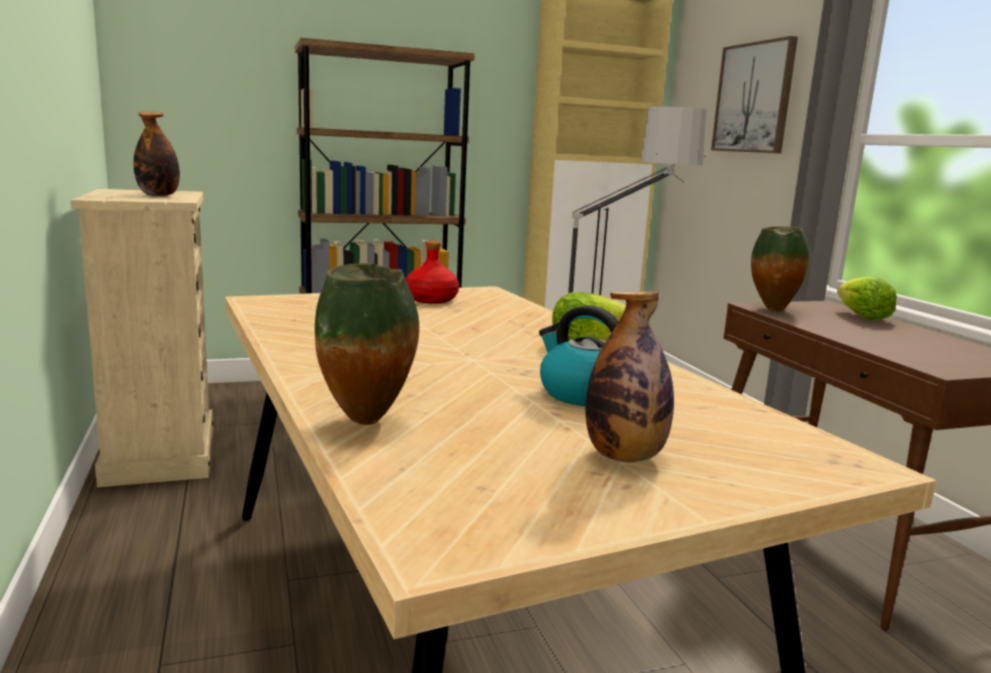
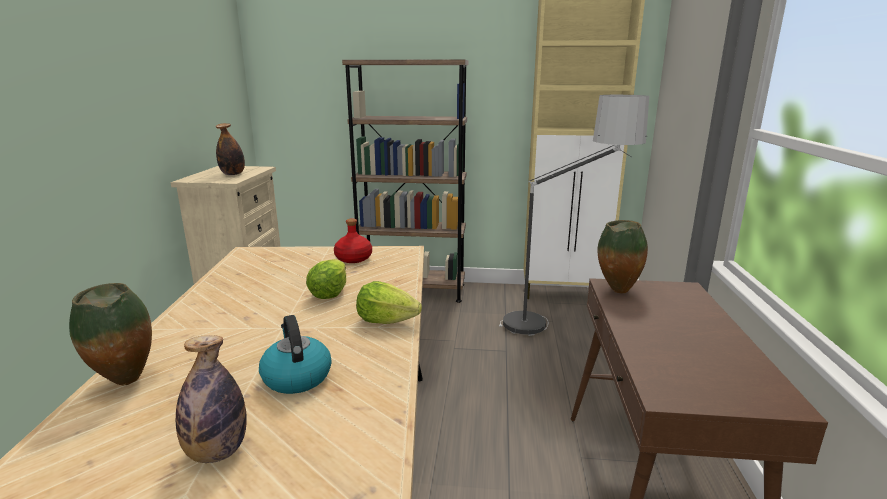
camera: 25 degrees right, 5 degrees up
picture [711,36,798,153] -> none
lettuce [837,277,897,321] -> lettuce moved to [306,259,346,299]

